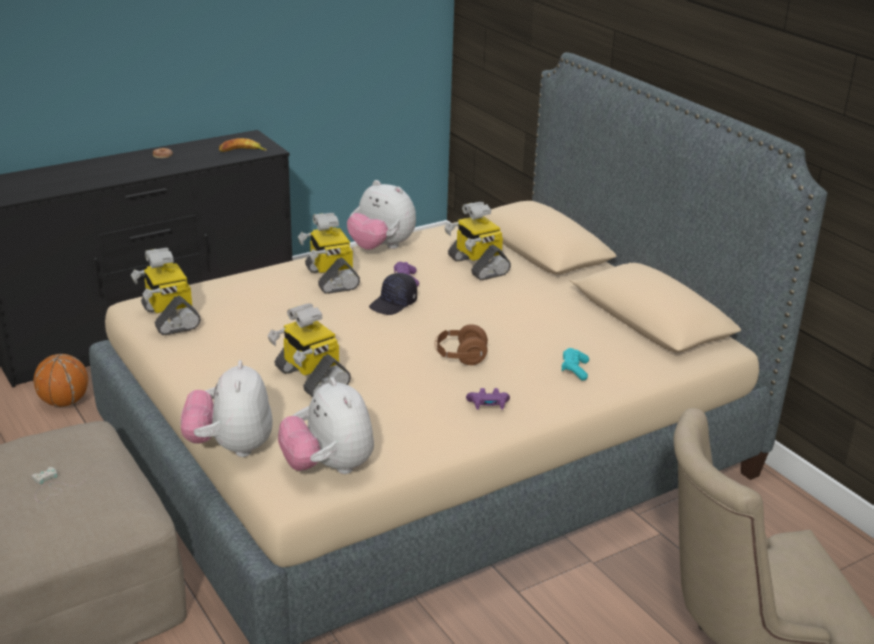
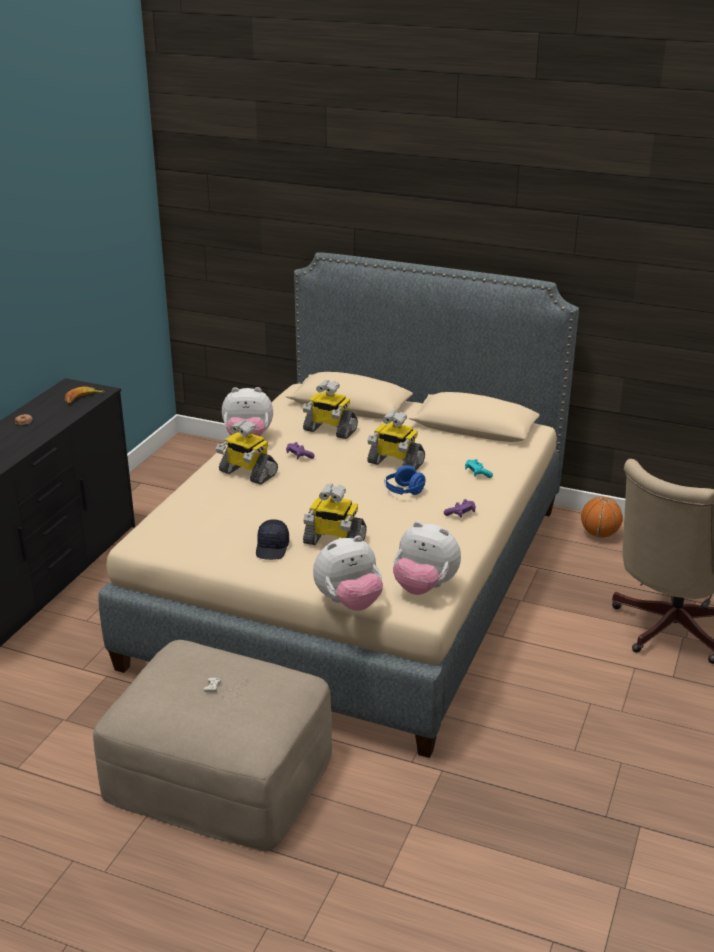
camera: 35 degrees left, 0 degrees up
basketball [33,354,88,407] -> basketball moved to [581,497,623,538]
toy robot [131,247,201,335] -> toy robot moved to [367,411,425,470]
plush toy [181,360,273,457] -> plush toy turned 75 degrees counterclockwise [313,536,383,611]
black cap [369,273,417,315] -> black cap moved to [256,519,289,560]
brown headphones [435,324,488,365] -> blue headphones [384,465,425,495]

